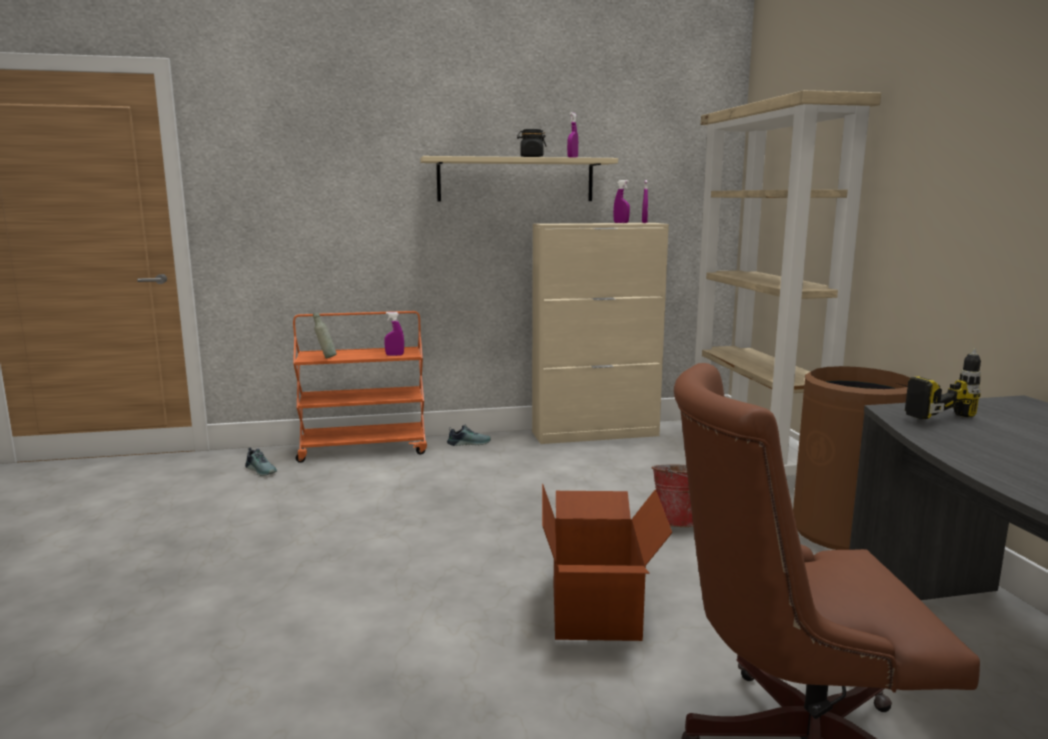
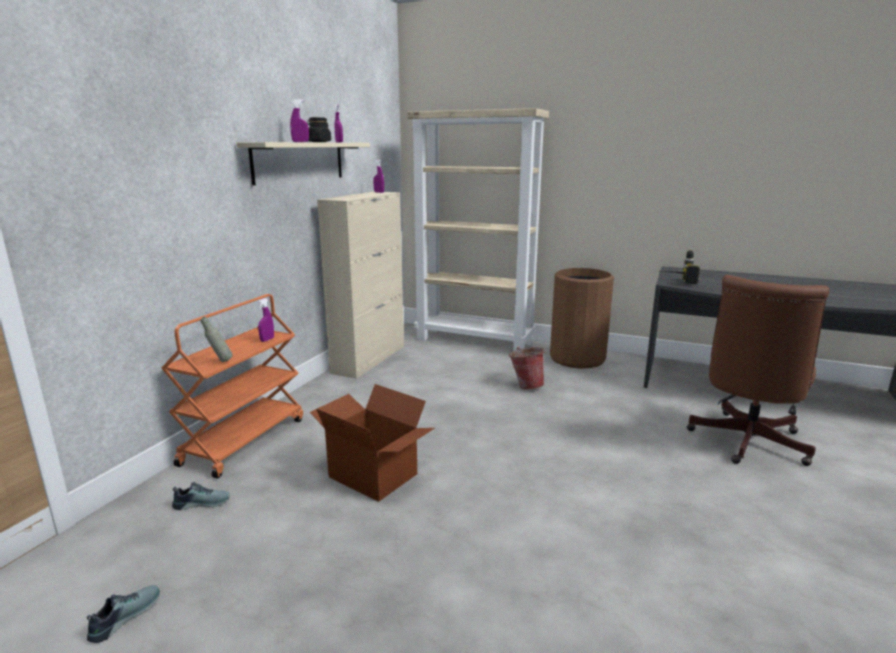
camera: 55 degrees left, 5 degrees up
shoe [447,424,491,446] -> shoe moved to [87,585,160,643]
cardboard box [542,484,672,641] -> cardboard box moved to [309,384,435,502]
purple spray bottle [613,180,630,223] -> purple spray bottle moved to [290,99,309,142]

